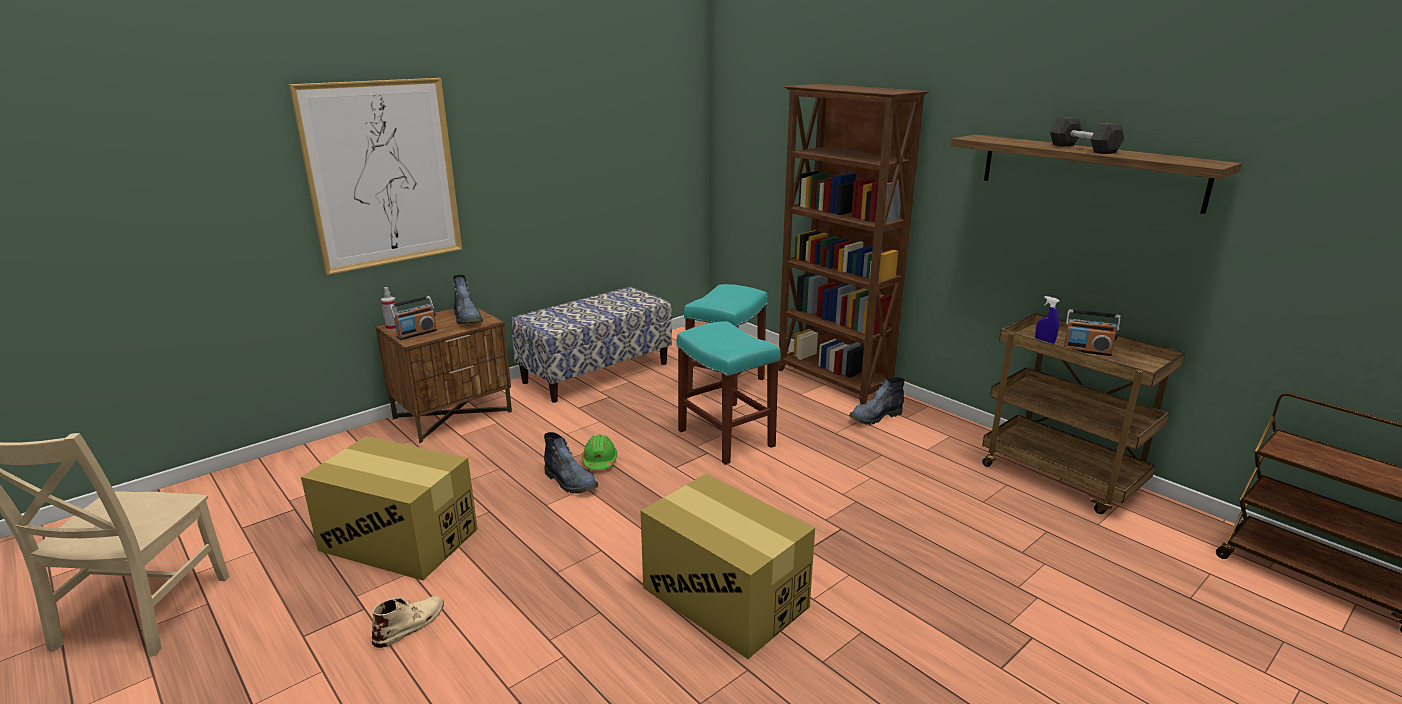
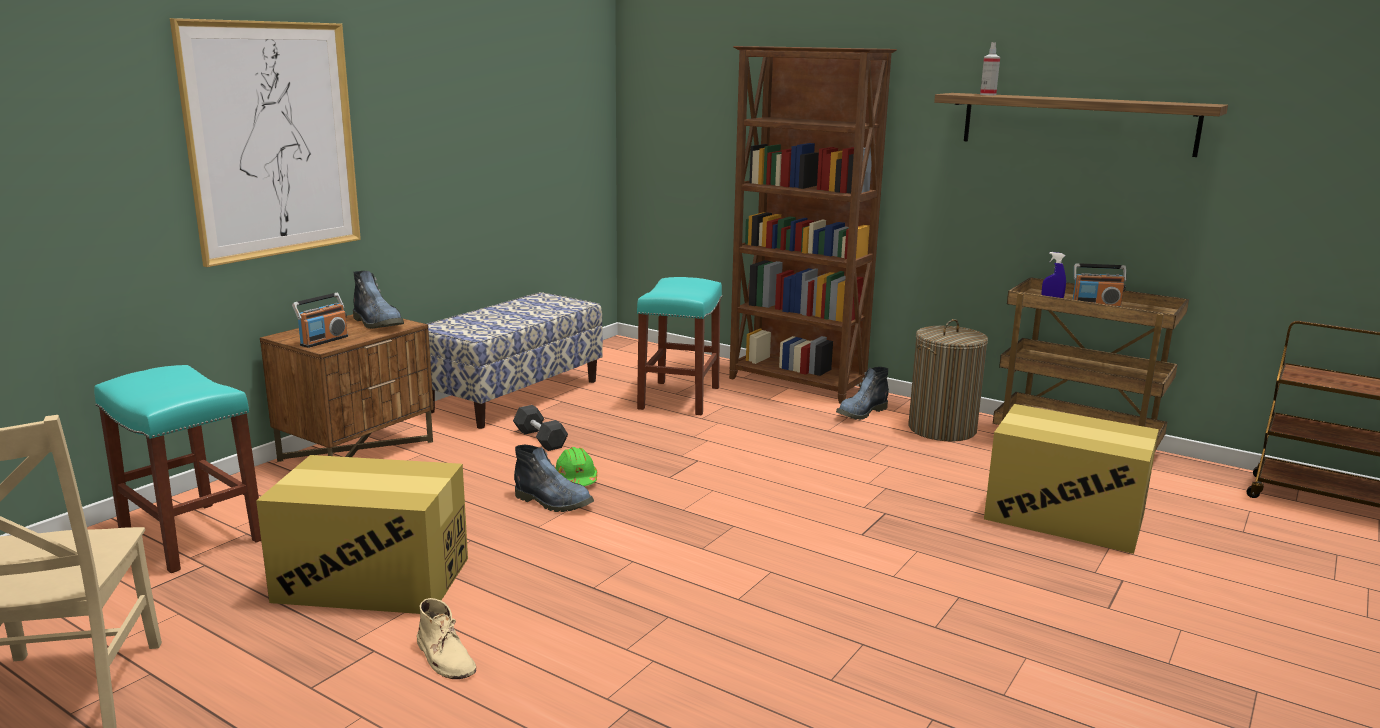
camera: 15 degrees left, 5 degrees down
beige boot [371,596,444,648] -> beige boot turned 120 degrees clockwise [417,598,476,679]
spray bottle [381,287,397,330] -> spray bottle moved to [980,42,1000,95]
cardboard box [640,473,815,659] -> cardboard box moved to [984,404,1159,554]
turquoise stool [677,321,780,465] -> turquoise stool moved to [94,365,261,573]
grey dumbbell [1050,118,1125,154] -> grey dumbbell moved to [513,405,568,451]
none -> laundry basket [908,319,988,441]

